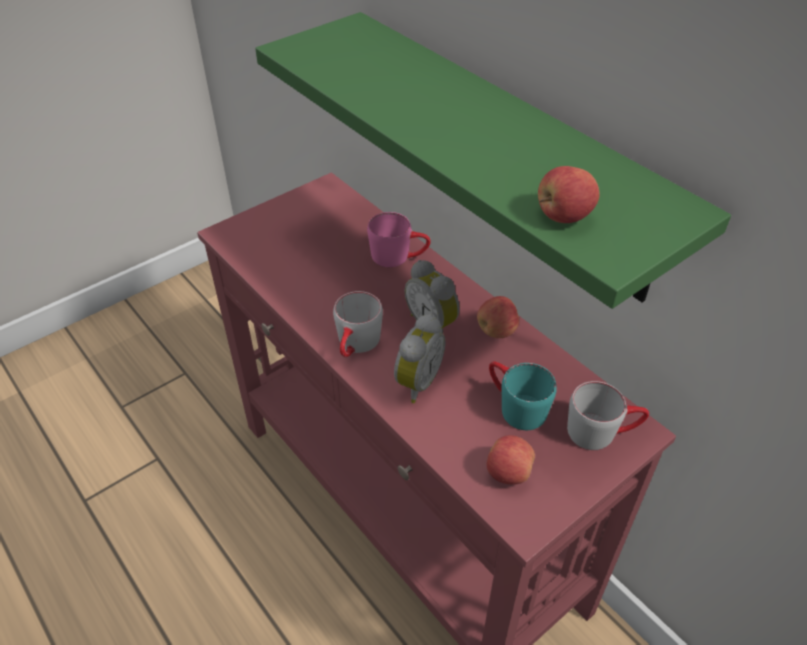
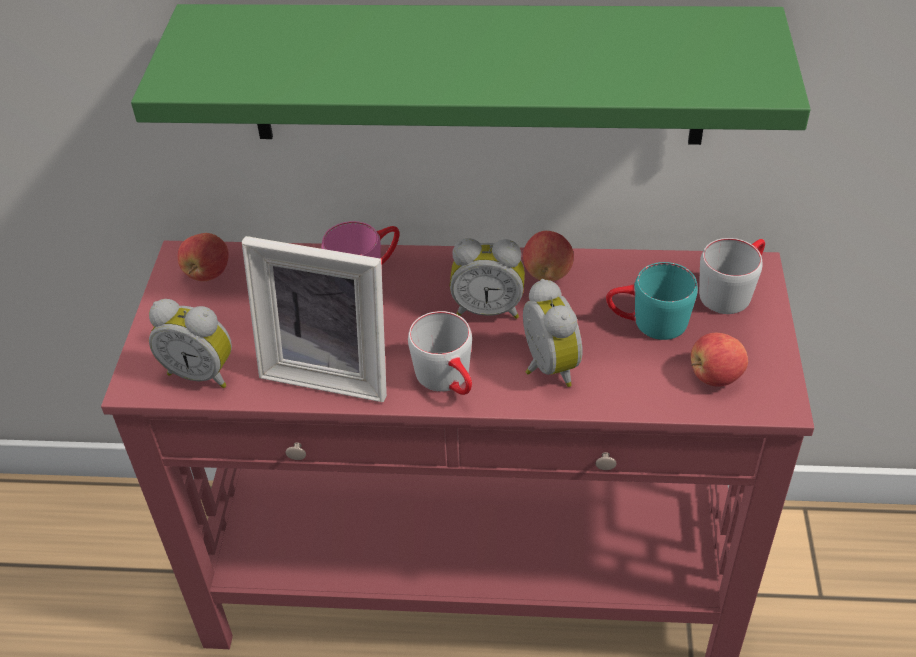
camera: 45 degrees left, 0 degrees up
apple [538,166,600,223] -> apple moved to [178,233,229,281]
none -> alarm clock [149,299,232,388]
none -> picture frame [242,236,387,402]

